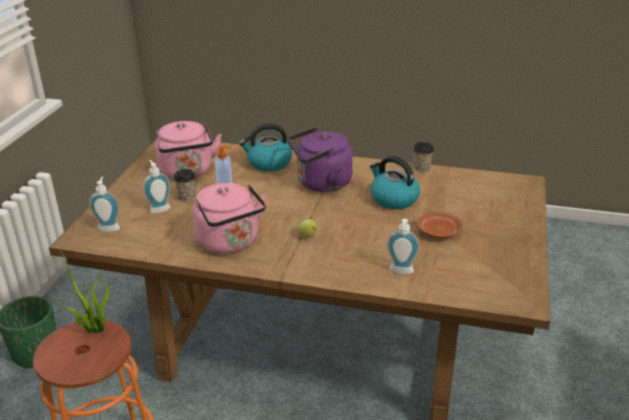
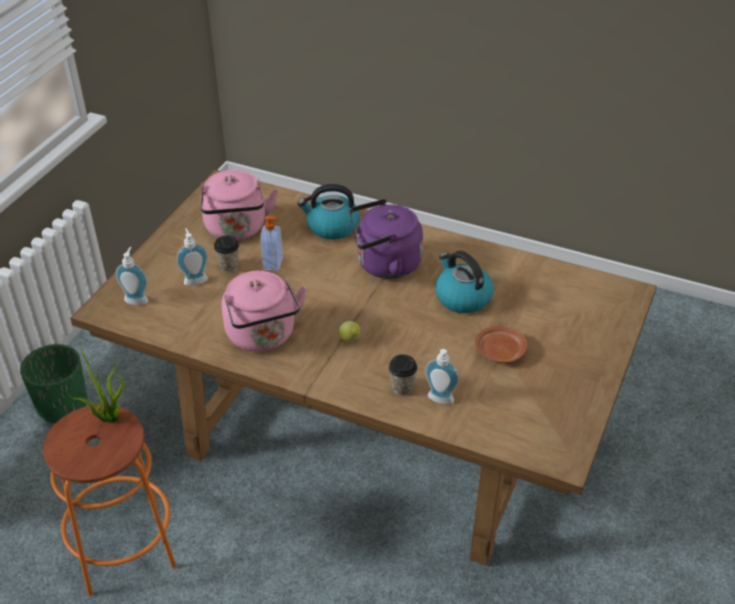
camera: 10 degrees right, 10 degrees up
cup [413,142,434,173] -> cup moved to [389,354,417,396]

